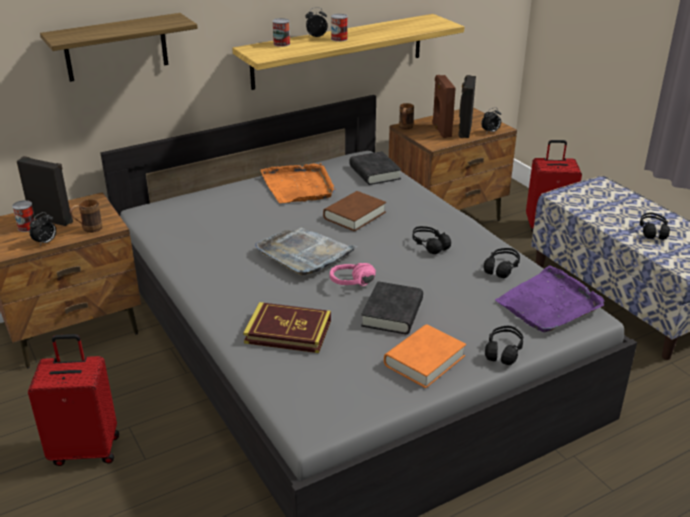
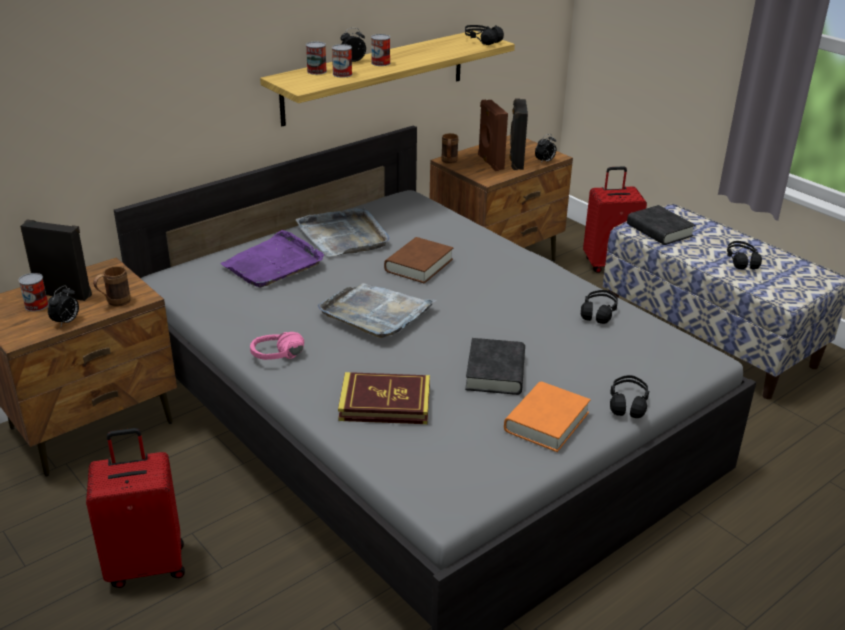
camera: 10 degrees left, 0 degrees up
shelf [40,13,198,82] -> none
orange tray [261,163,335,203] -> grey tray [296,208,390,257]
pink headphones [330,263,376,286] -> pink headphones moved to [250,332,304,360]
black book [350,151,401,185] -> black book moved to [627,205,695,245]
black headphones [413,226,451,254] -> black headphones moved to [465,25,504,45]
purple tray [495,265,604,333] -> purple tray moved to [220,230,324,288]
none -> can [332,44,352,78]

